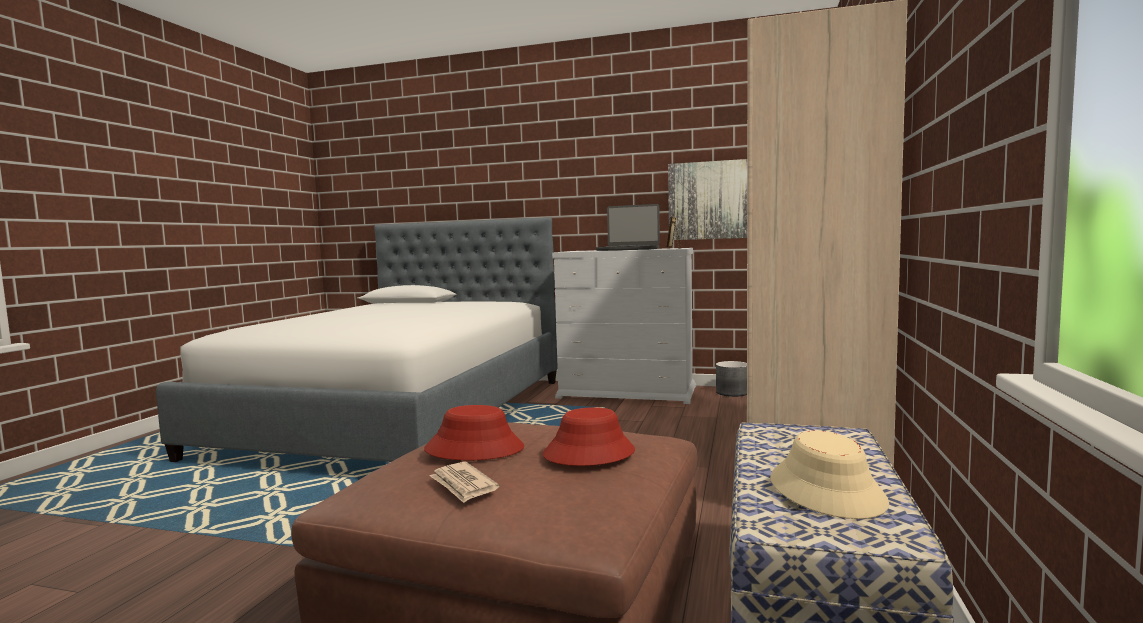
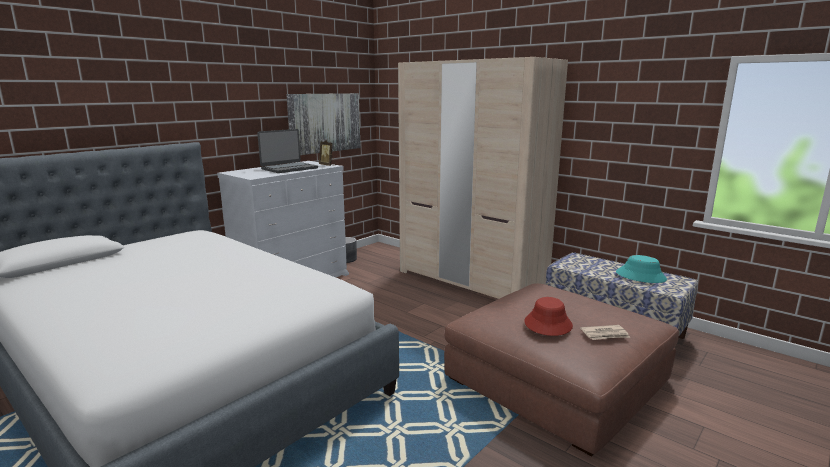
camera: 65 degrees left, 10 degrees up
red hat [543,407,635,466] -> none
beige hat [770,431,889,519] -> turquoise hat [616,255,667,283]

